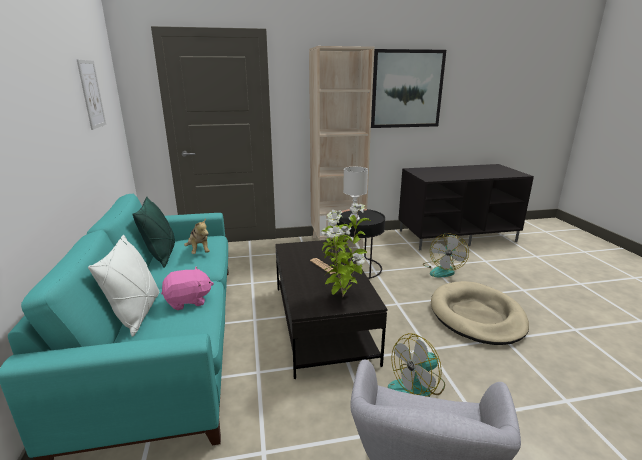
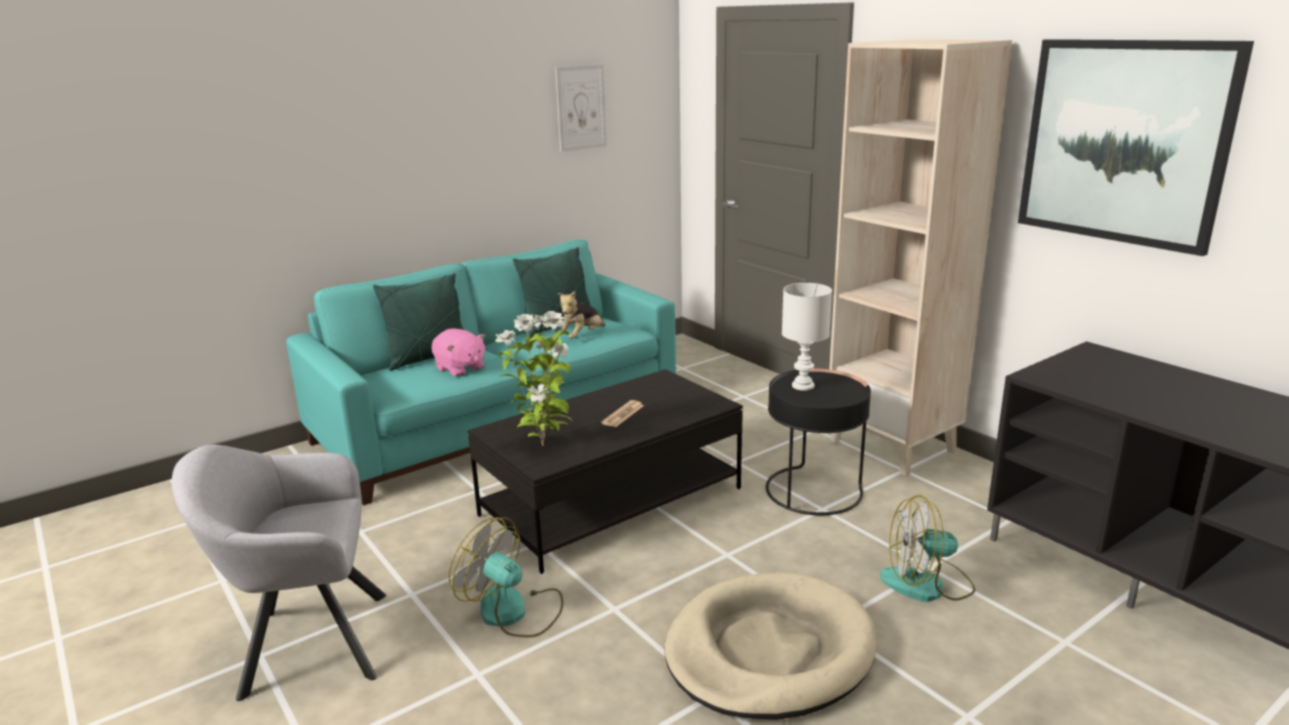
camera: 65 degrees right, 0 degrees up
white pillow [88,235,159,337] -> green pillow [373,273,464,371]

